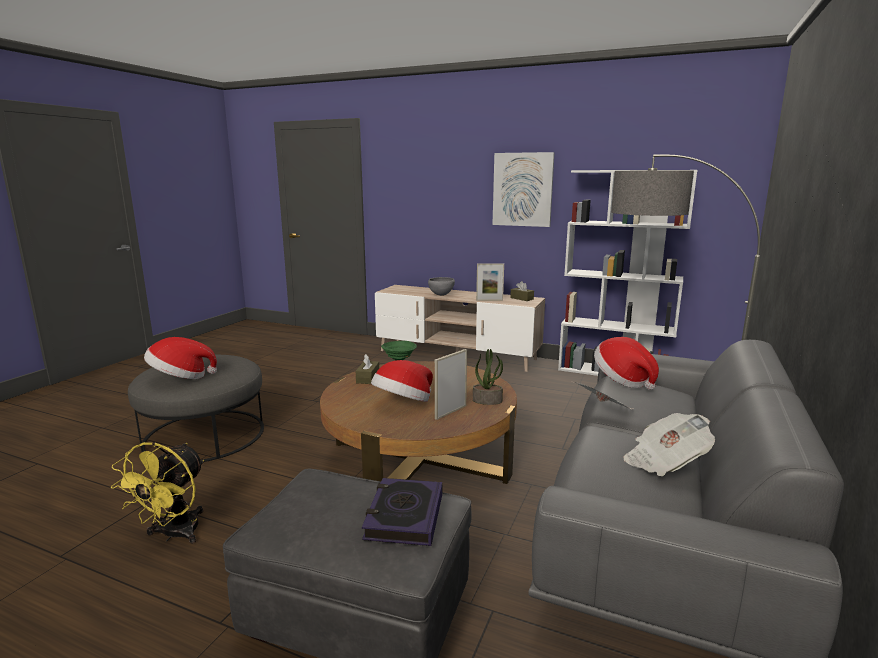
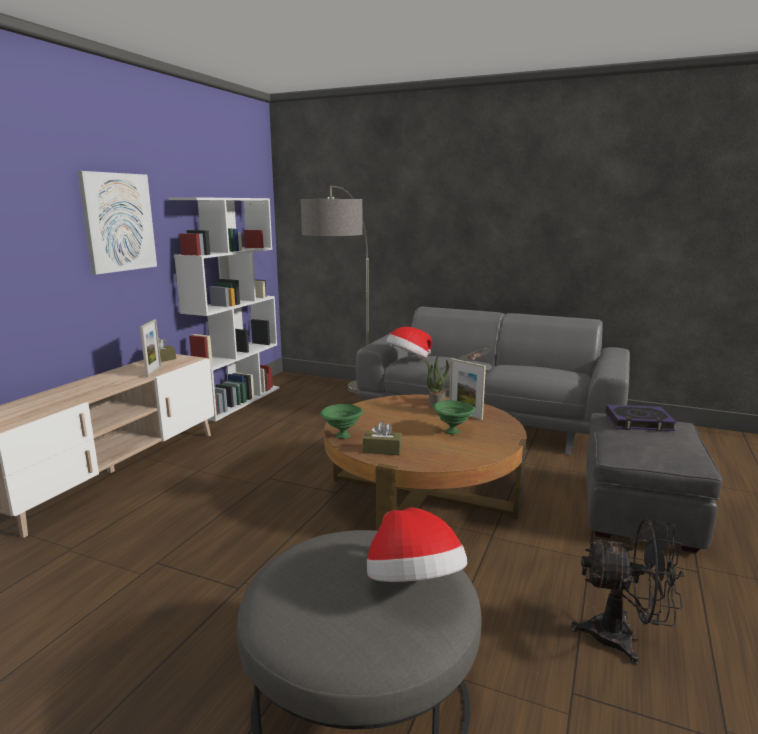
camera: 90 degrees left, 0 degrees up
yellow fan [111,442,204,544] -> black fan [570,518,685,665]
hat [371,360,433,402] -> green bowl [433,400,475,434]
grey bowl [428,277,455,296] -> none
newspaper [623,413,715,476] -> none

